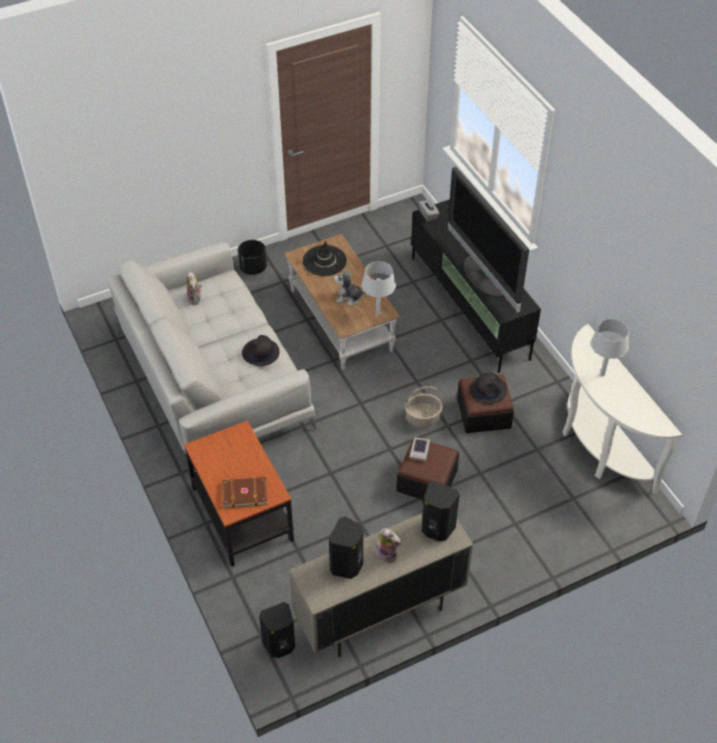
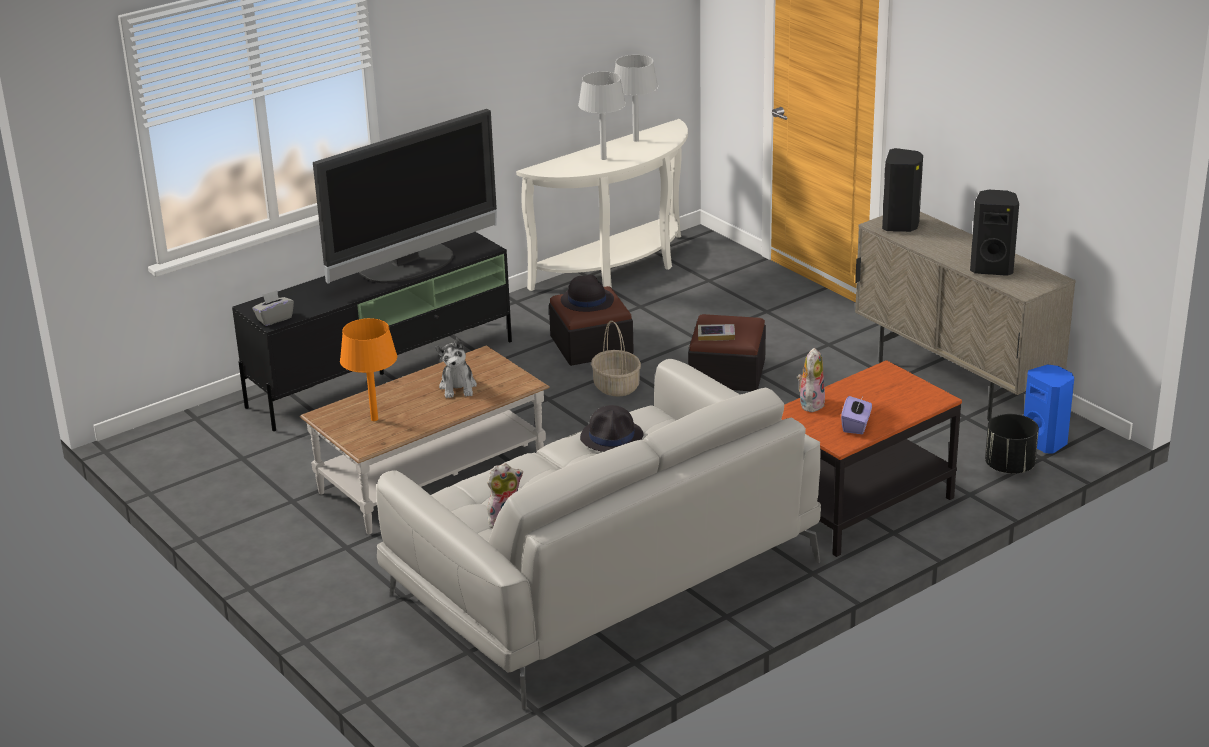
camera: 100 degrees left, 20 degrees down
brown book [222,477,268,508] -> none
black planter [238,240,267,275] -> black planter moved to [985,414,1039,474]
black speaker [259,602,295,658] -> blue speaker [1024,365,1074,453]
black hat [303,241,347,276] -> orange table lamp [340,318,397,421]
grey table lamp [362,261,396,316] -> grey table lamp moved to [614,55,658,142]
plush toy [376,528,402,564] -> plush toy moved to [797,348,825,412]
none -> purple tissue box [841,395,872,434]

